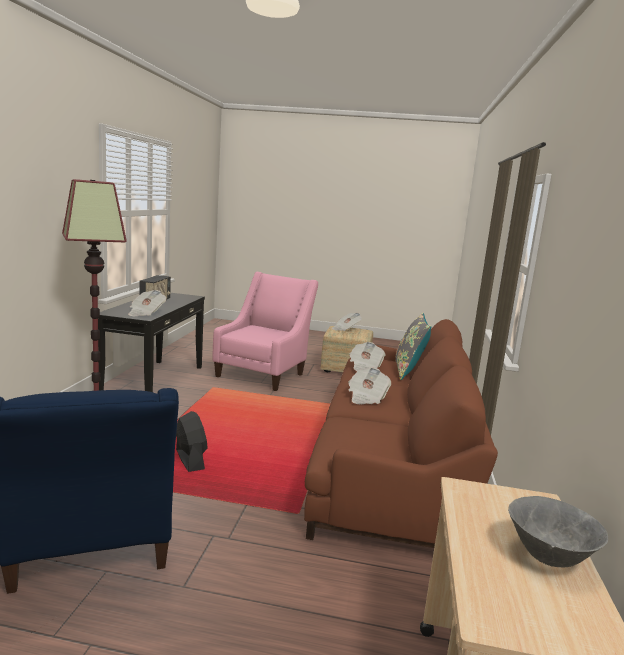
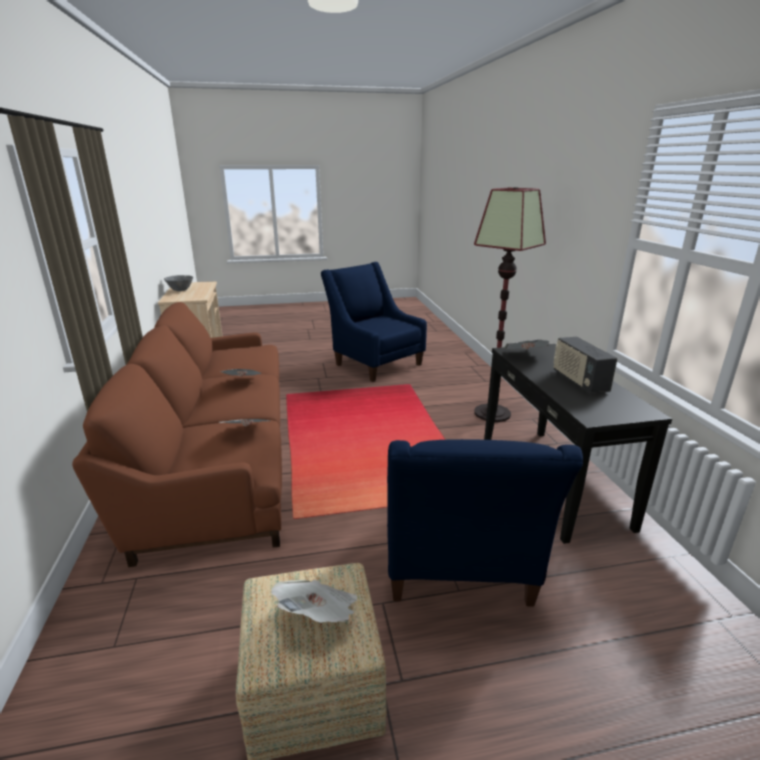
camera: 160 degrees right, 10 degrees up
black fan [176,411,208,472] -> none
pink armchair [212,272,318,391] -> blue armchair [387,439,583,607]
grey pillow [396,313,431,380] -> none

